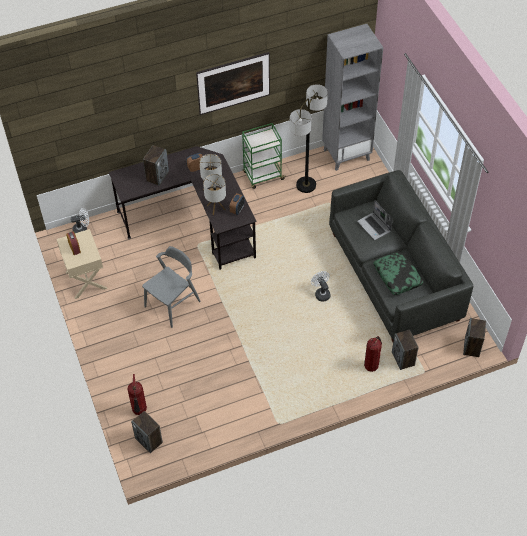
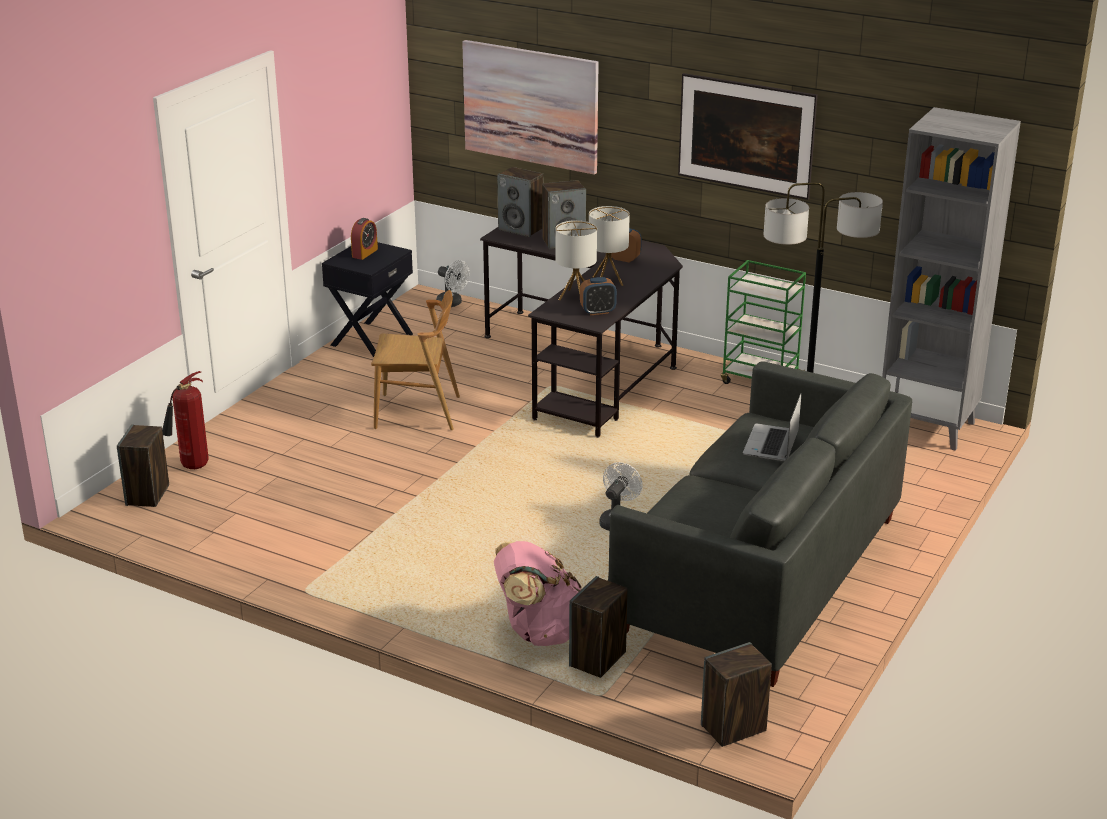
camera: 50 degrees right, 25 degrees down
beige nightstand [57,229,107,299] -> black nightstand [322,242,413,357]
grey chair [142,246,201,328] -> brown chair [371,290,460,430]
fire extinguisher [364,336,382,372] -> pink backpack [494,541,582,646]
pillow [373,251,423,295] -> none
none -> picture [462,40,599,175]
none -> speaker [497,167,543,237]

